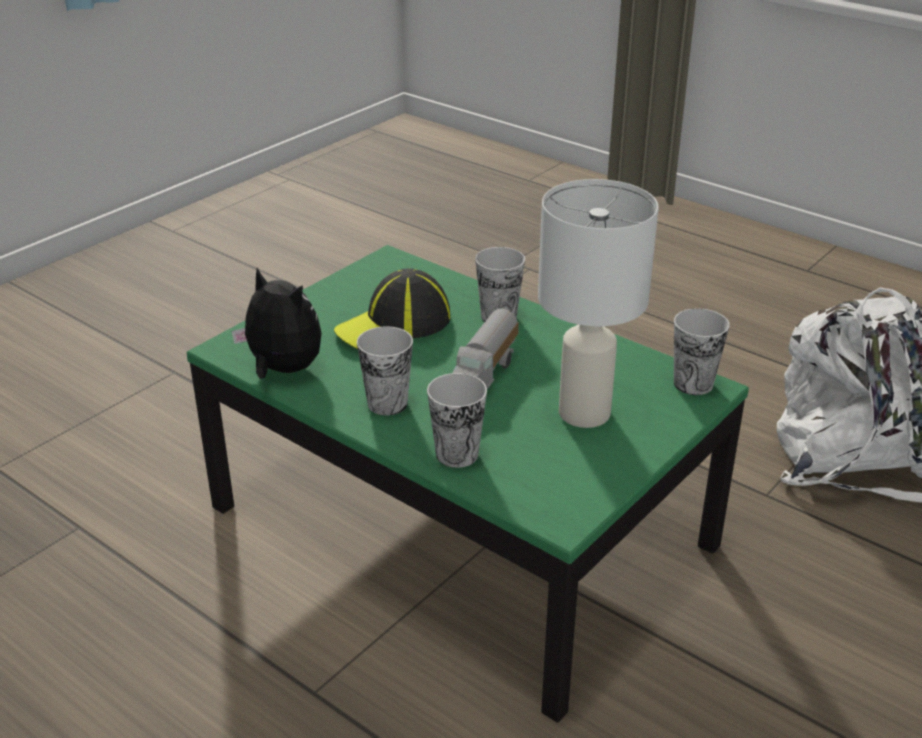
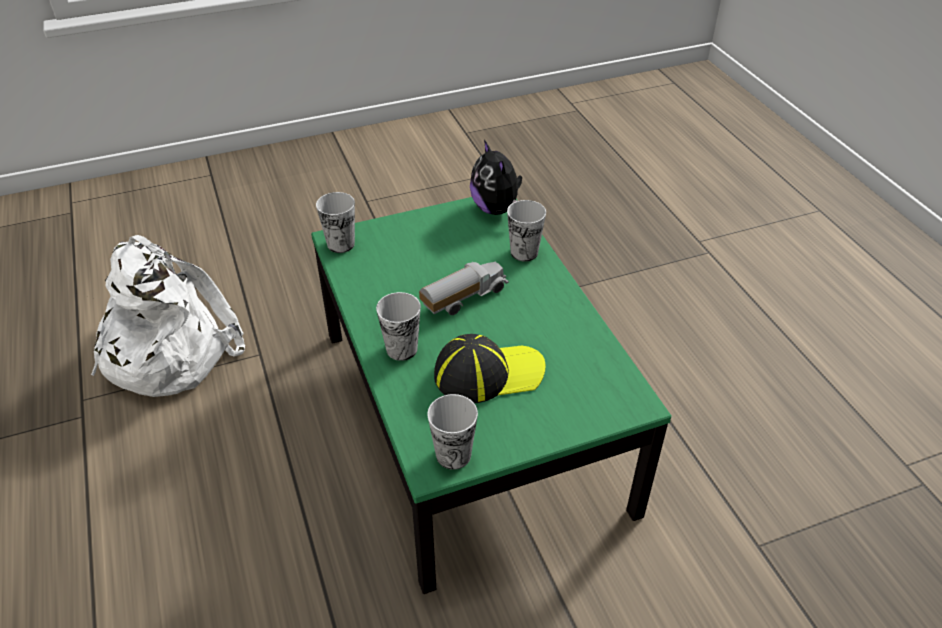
camera: 150 degrees left, 10 degrees up
plush toy [231,268,322,379] -> plush toy moved to [470,140,522,215]
cup [357,326,413,415] -> cup moved to [427,394,478,470]
white table lamp [538,179,659,428] -> none

